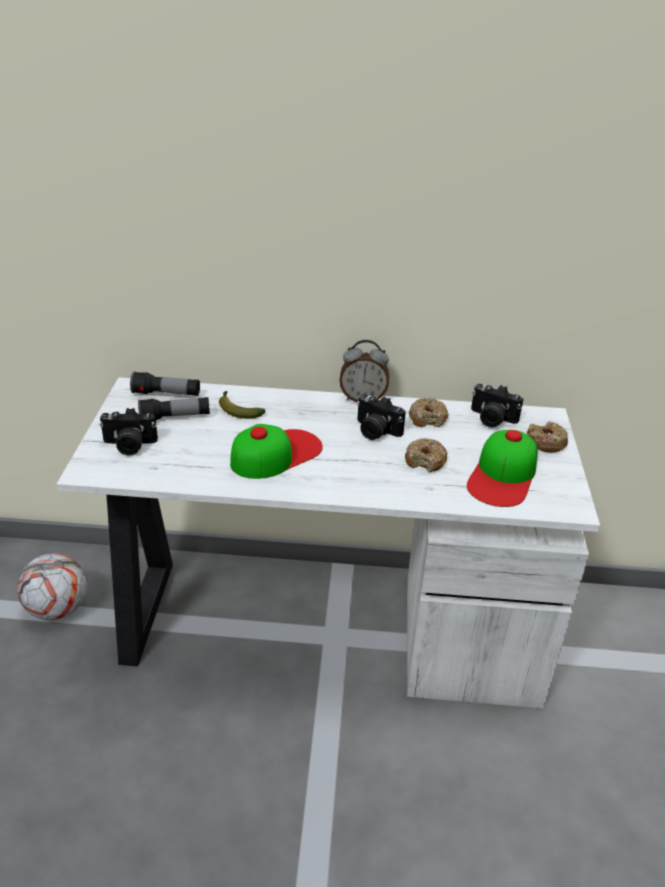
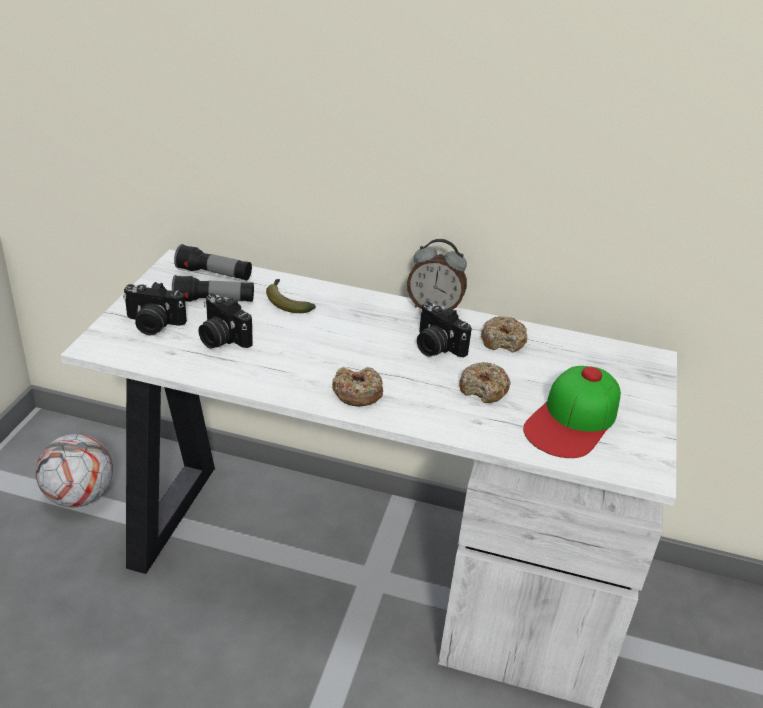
camera: 10 degrees right, 0 degrees up
cap [230,424,323,479] -> none
camera [471,384,523,428] -> camera moved to [199,293,253,349]
donut [527,421,568,452] -> donut moved to [332,366,383,407]

